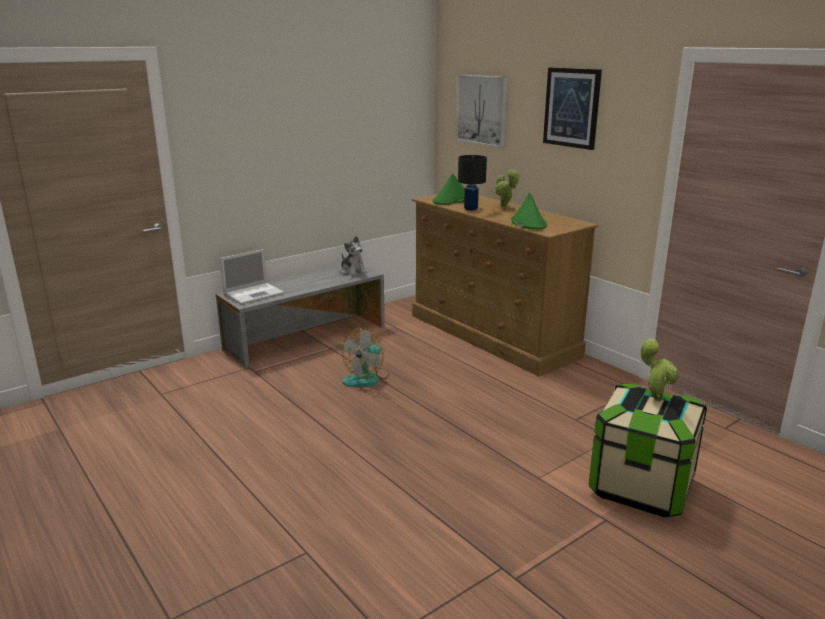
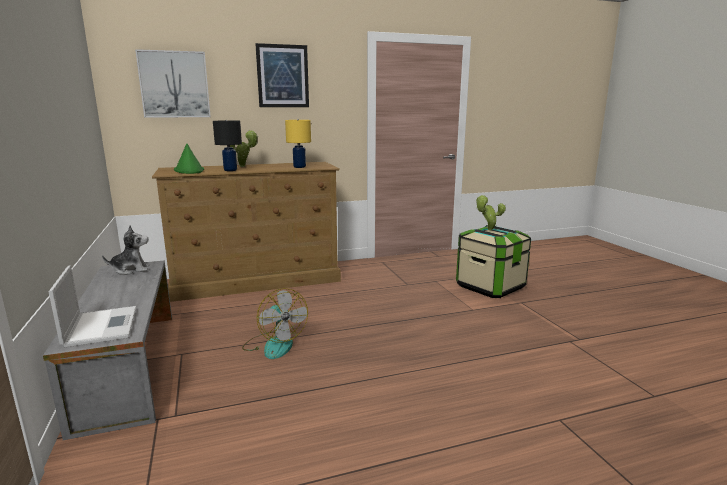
camera: 70 degrees left, 5 degrees down
green hat [511,192,547,230] -> yellow table lamp [285,119,311,168]

